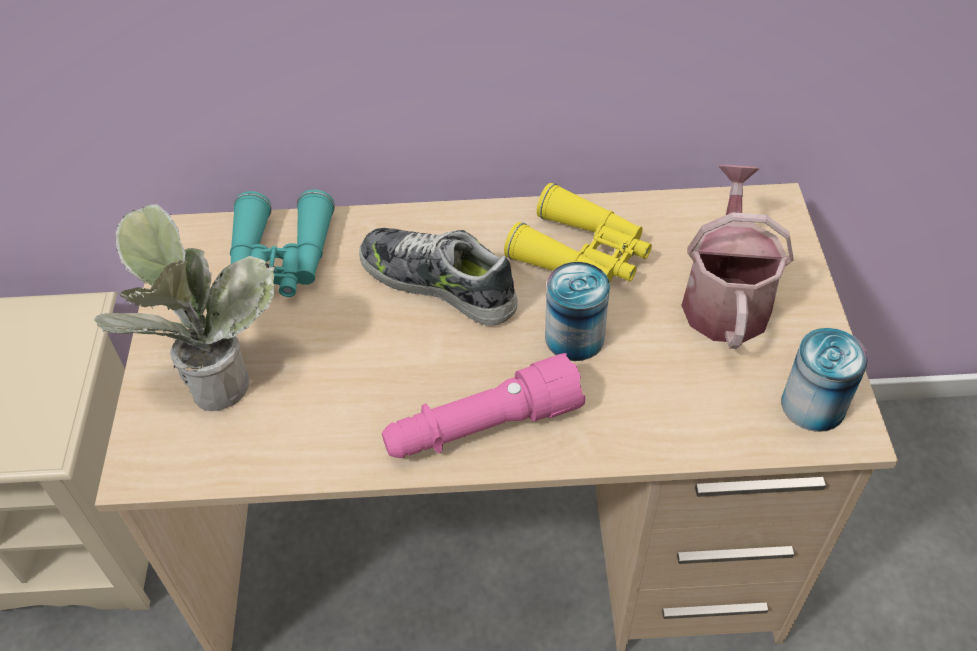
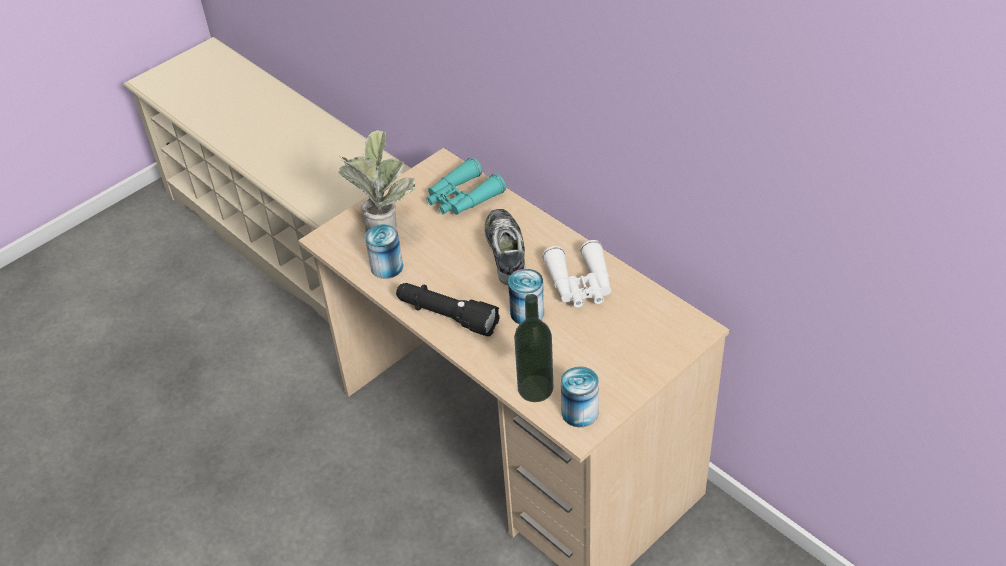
camera: 50 degrees right, 5 degrees down
pink flashlight [382,353,585,458] -> black flashlight [396,283,500,336]
yellow binoculars [504,183,652,283] -> white binoculars [543,240,611,307]
watering can [681,165,794,349] -> none
none -> can [365,224,403,279]
none -> bottle [514,294,554,402]

